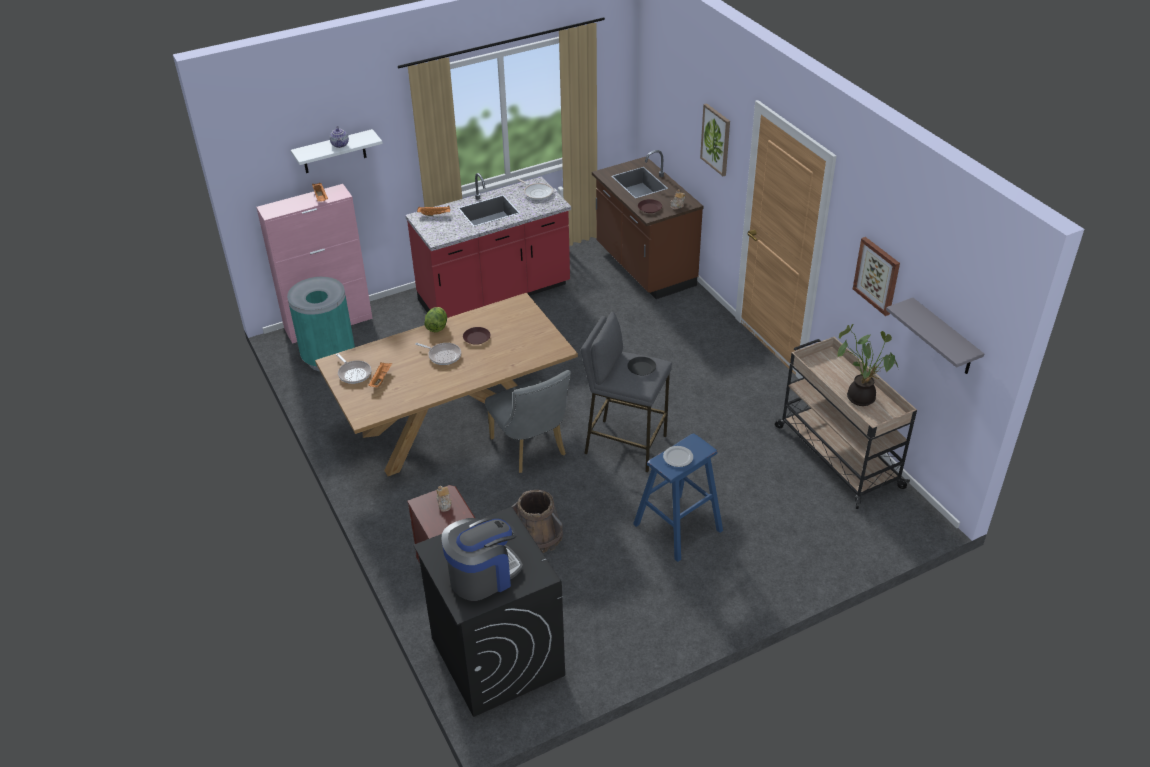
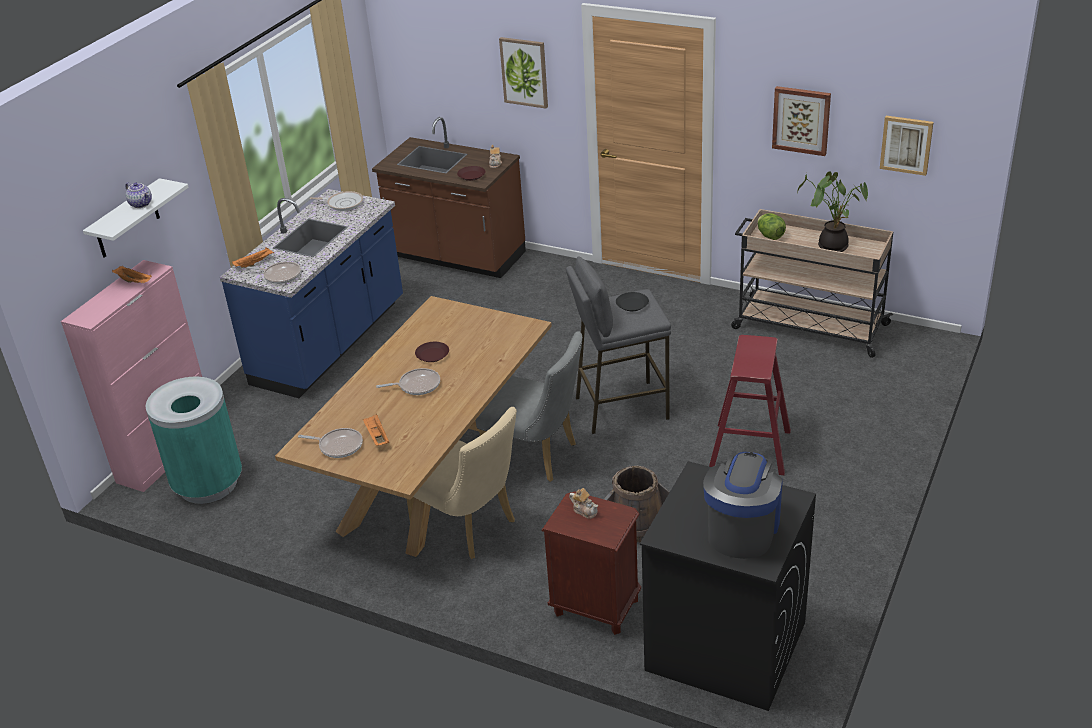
camera: 35 degrees left, 5 degrees down
red counter [405,173,571,318] -> blue counter [220,189,403,398]
lettuce [424,307,447,332] -> lettuce moved to [757,213,786,240]
blue stool [633,434,723,562] -> red stool [709,335,791,475]
plate [663,446,693,467] -> none
grey shelf [886,298,984,374] -> picture [880,116,933,176]
none -> frying pan [246,262,301,284]
none -> beige chair [407,407,517,559]

